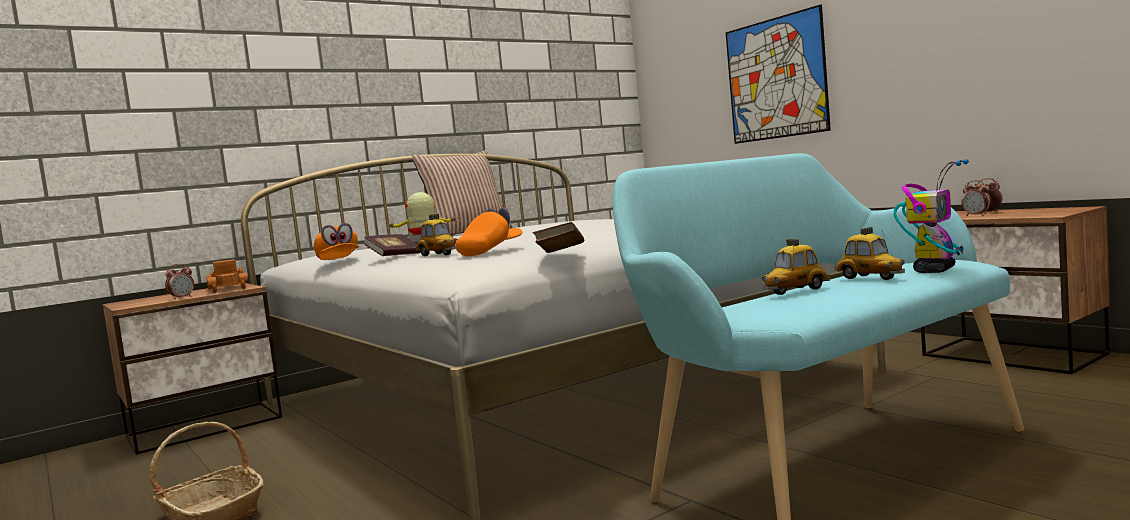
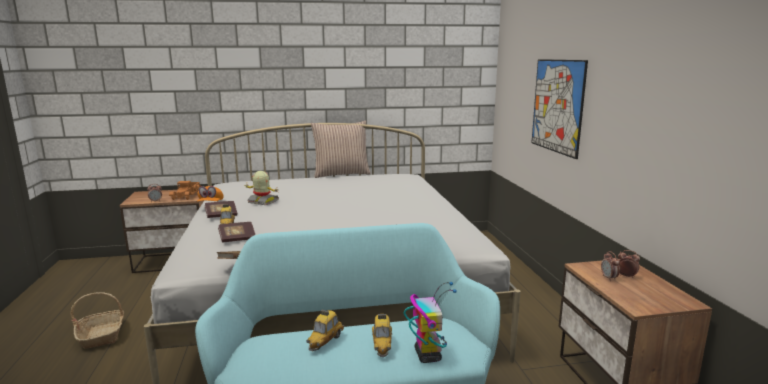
camera: 25 degrees right, 10 degrees up
orange cap [455,207,522,256] -> book [218,222,255,243]
toy car [762,239,830,295] -> toy car turned 60 degrees counterclockwise [306,310,344,351]
toy robot [893,159,969,273] -> toy robot turned 75 degrees counterclockwise [403,282,457,363]

